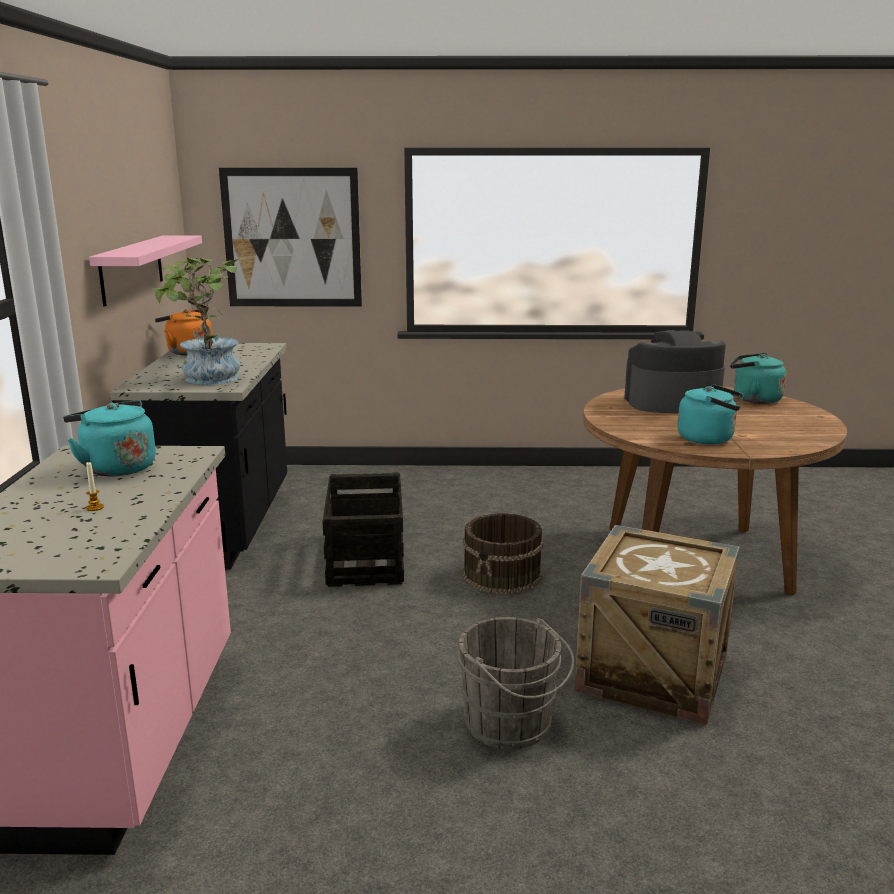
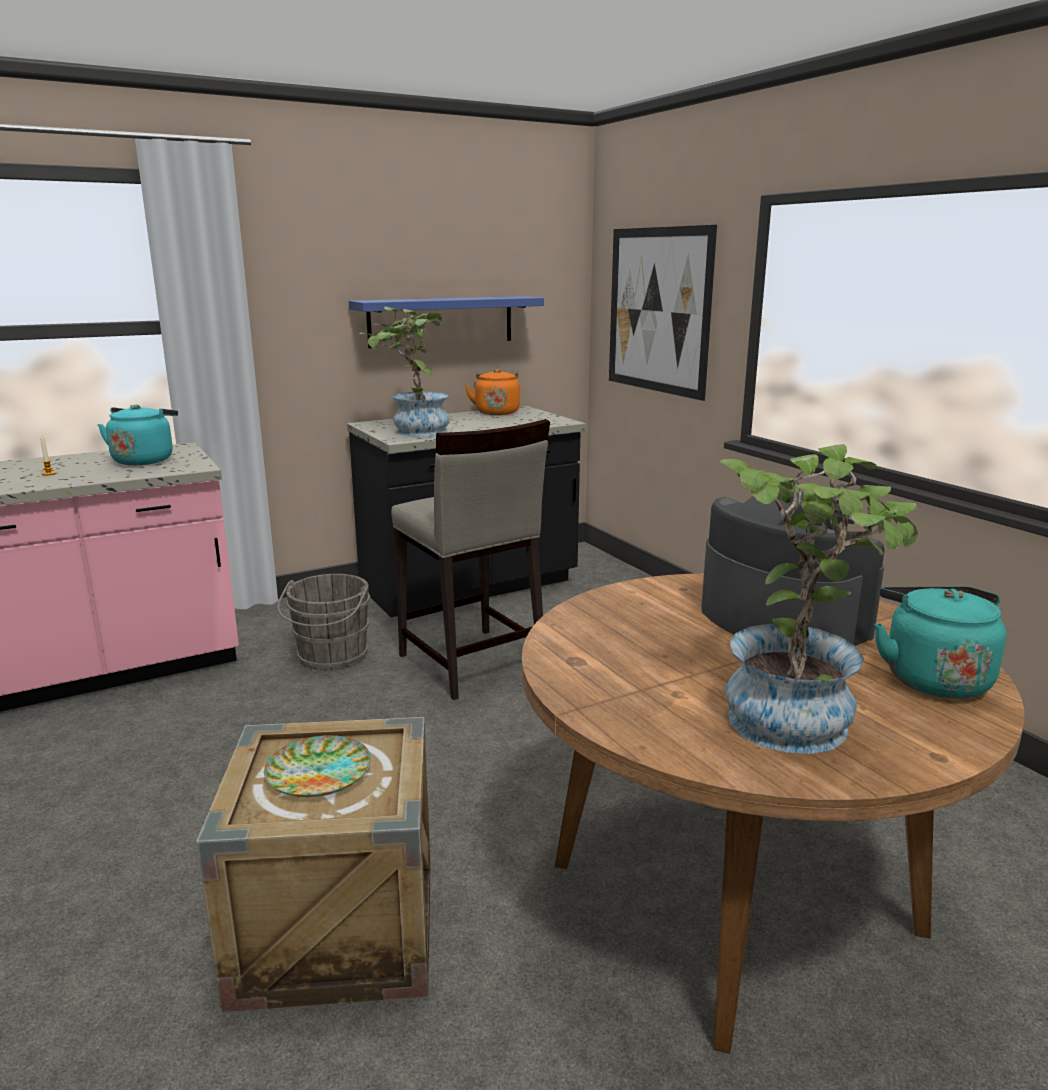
camera: 60 degrees right, 0 degrees up
pink shelf [89,235,202,307] -> blue shelf [349,296,544,348]
crate [322,473,404,587] -> beige stool [391,419,550,700]
grey bucket [457,617,574,750] -> grey bucket moved to [277,574,371,671]
brown bucket [462,513,543,594] -> none
turquoise kettle [677,384,744,444] -> none
none -> plate [264,735,371,797]
none -> potted plant [719,444,920,754]

